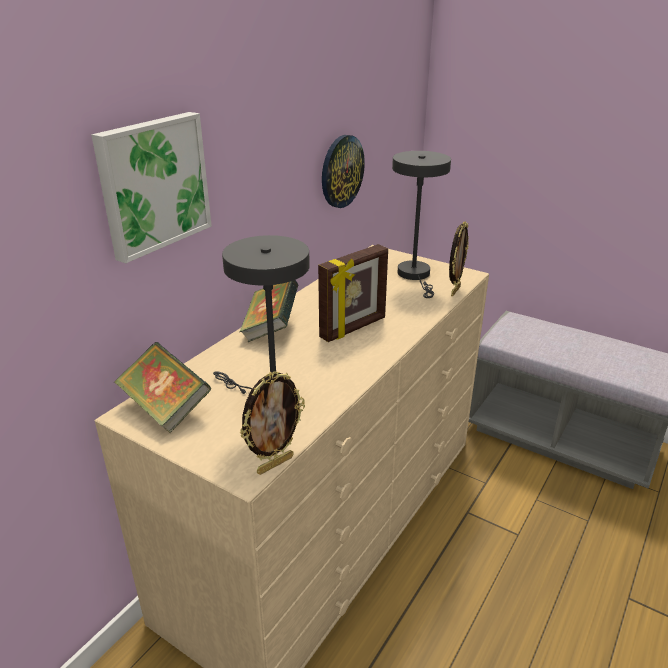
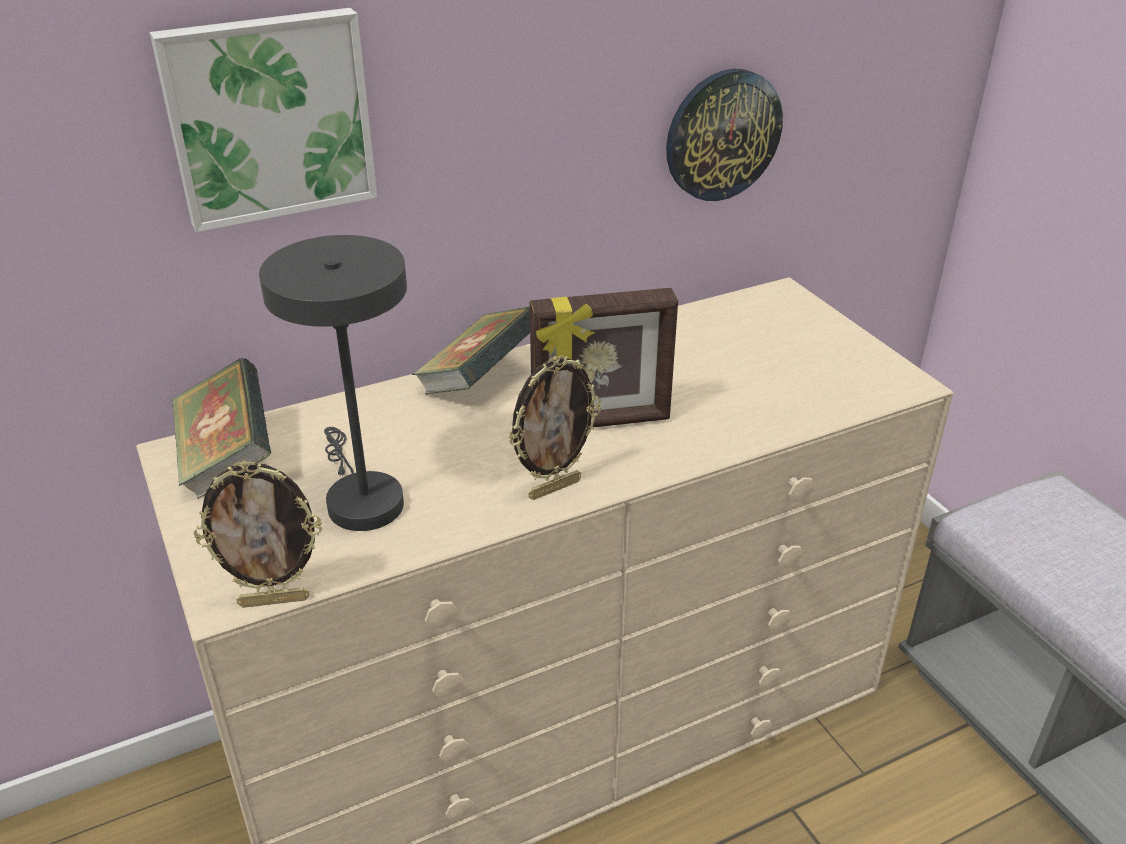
camera: 30 degrees right, 5 degrees up
grey table lamp [392,151,451,298] -> none
picture frame [449,221,469,296] -> picture frame moved to [509,355,601,500]

